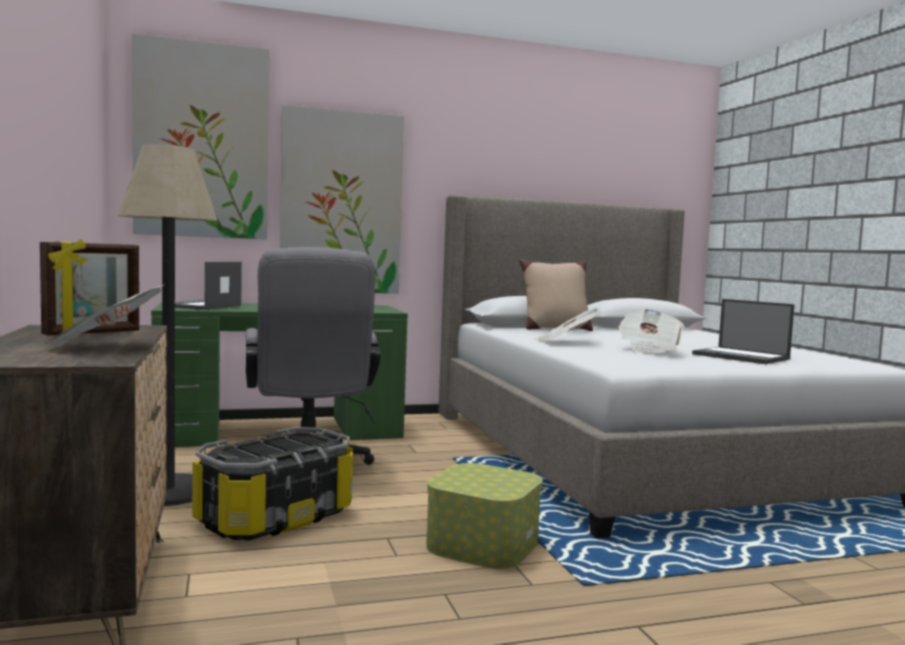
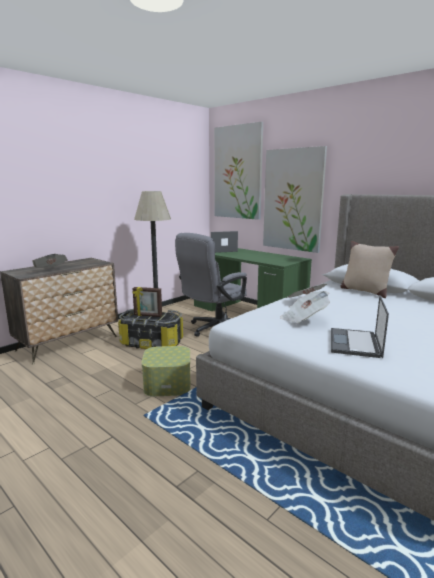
camera: 60 degrees right, 10 degrees up
picture frame [40,239,139,336] -> picture frame moved to [133,287,162,317]

